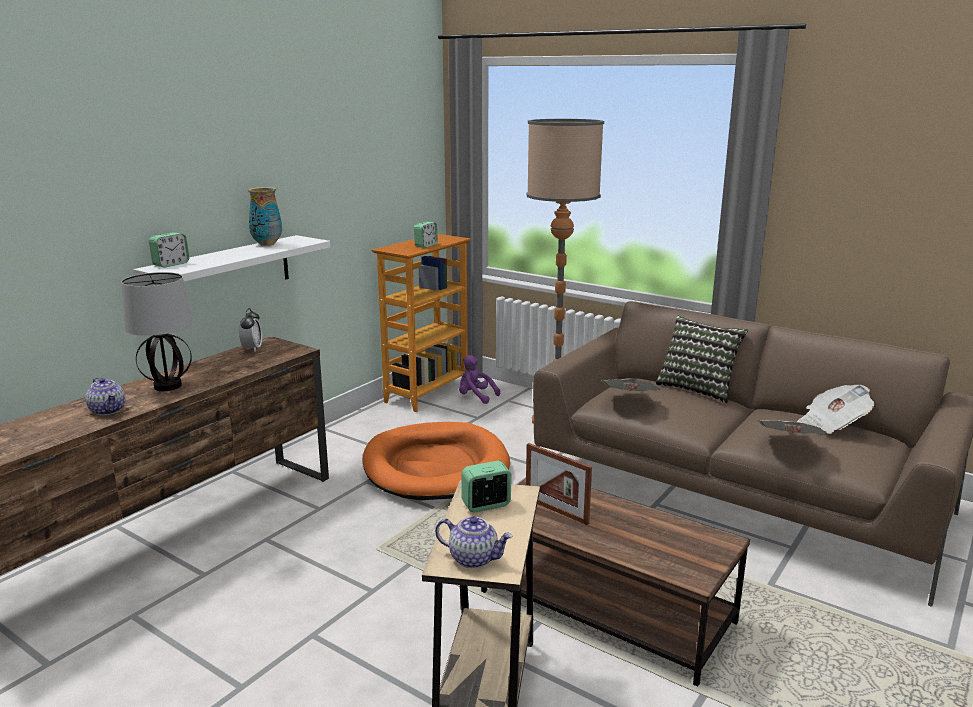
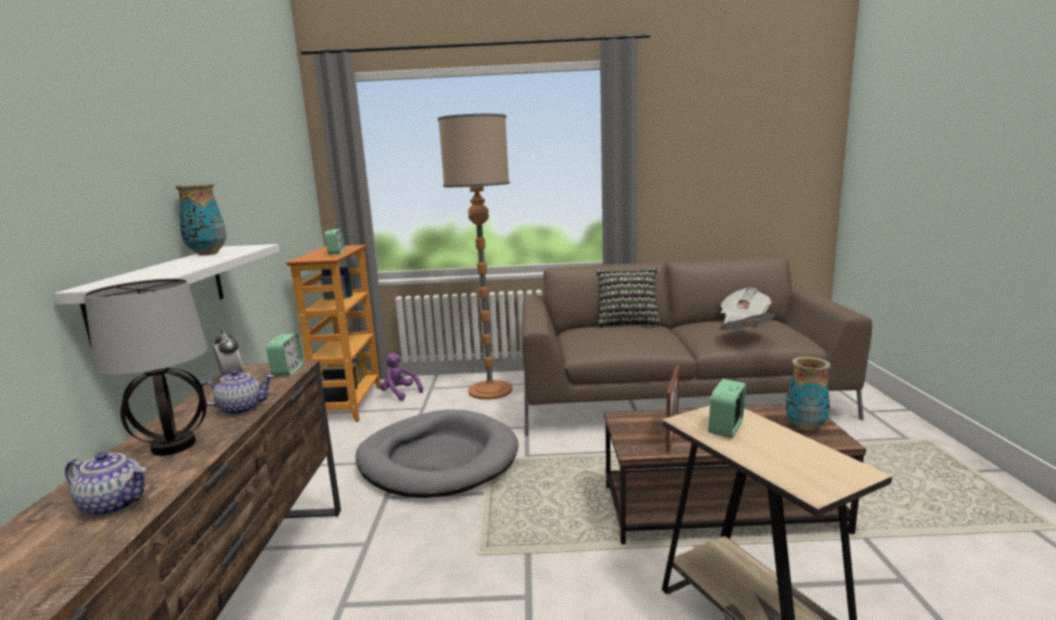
camera: 35 degrees left, 5 degrees down
alarm clock [149,233,189,268] -> alarm clock moved to [266,334,304,376]
orange dog bed [363,422,510,501] -> grey dog bed [356,409,518,498]
teapot [435,516,513,568] -> teapot moved to [198,370,274,415]
purple plush toy [459,355,500,404] -> purple plush toy turned 45 degrees clockwise [379,353,423,401]
picture frame [526,443,592,525] -> picture frame turned 75 degrees counterclockwise [666,366,679,453]
newspaper [600,379,660,391] -> none
none -> vase [786,357,831,431]

